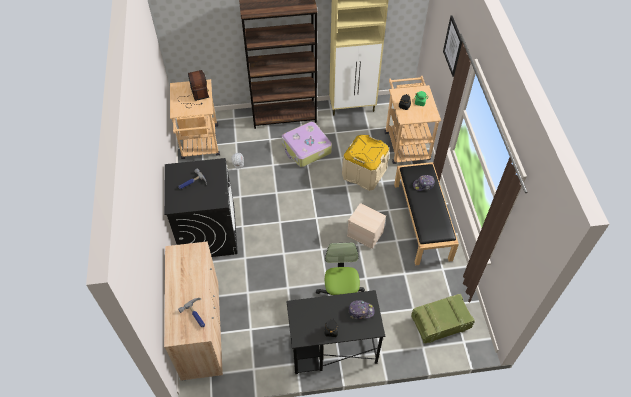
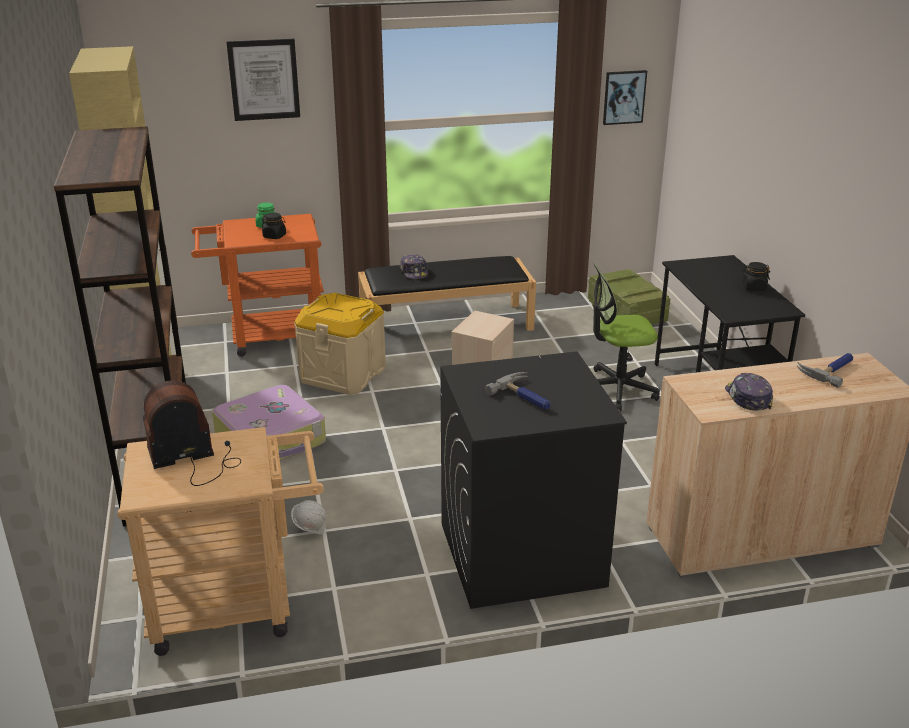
camera: 95 degrees left, 25 degrees down
cap [348,300,374,319] -> cap moved to [725,373,773,410]
beige cart [384,76,441,164] -> orange cart [191,214,324,357]
none -> picture [603,70,647,125]

